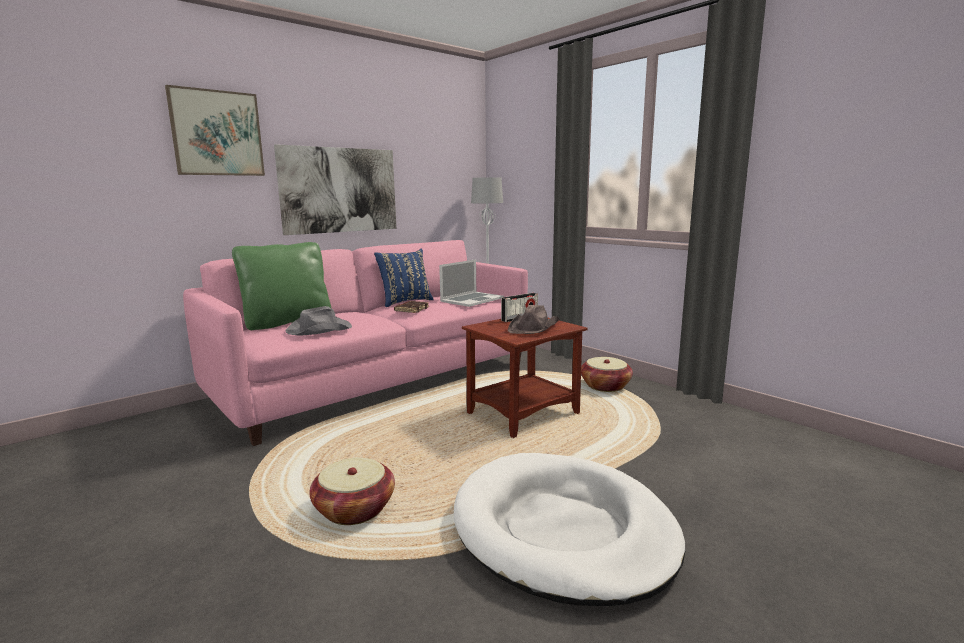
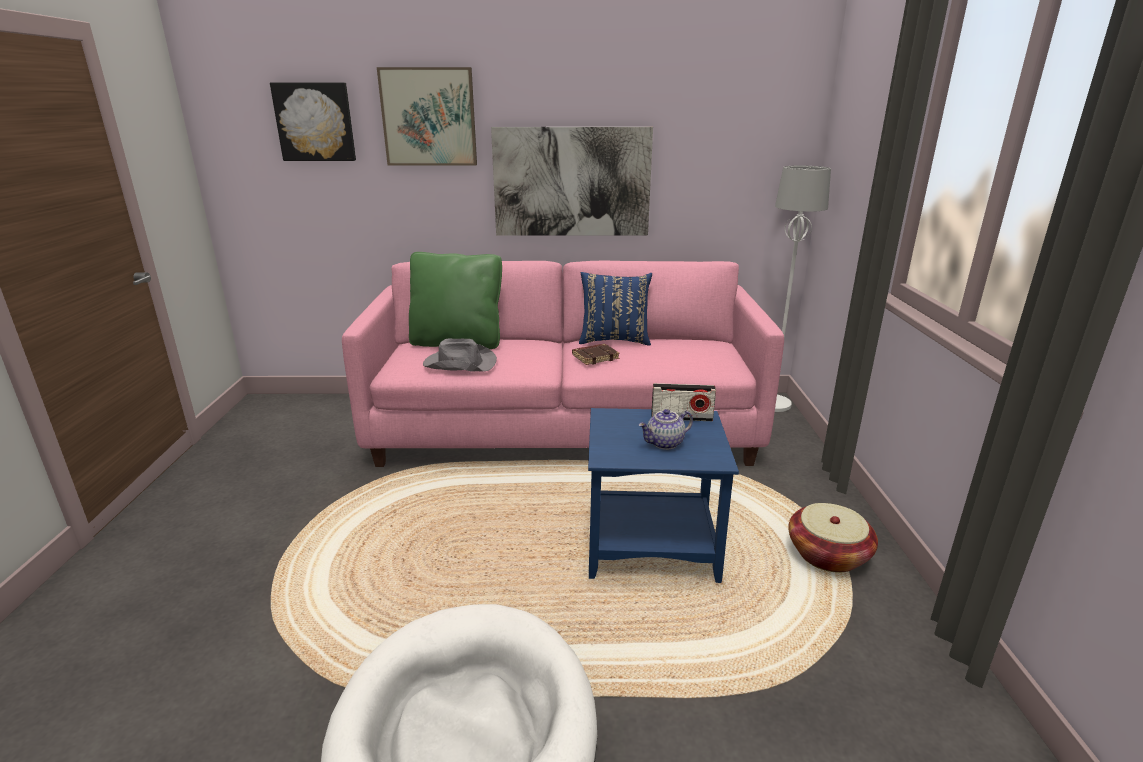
camera: 40 degrees right, 10 degrees up
basket [310,458,395,525] -> none
laptop [439,259,504,307] -> none
brown side table [462,318,588,438] -> blue side table [588,408,739,583]
brown hat [507,305,560,334] -> teapot [638,409,693,450]
none -> picture [270,82,356,161]

